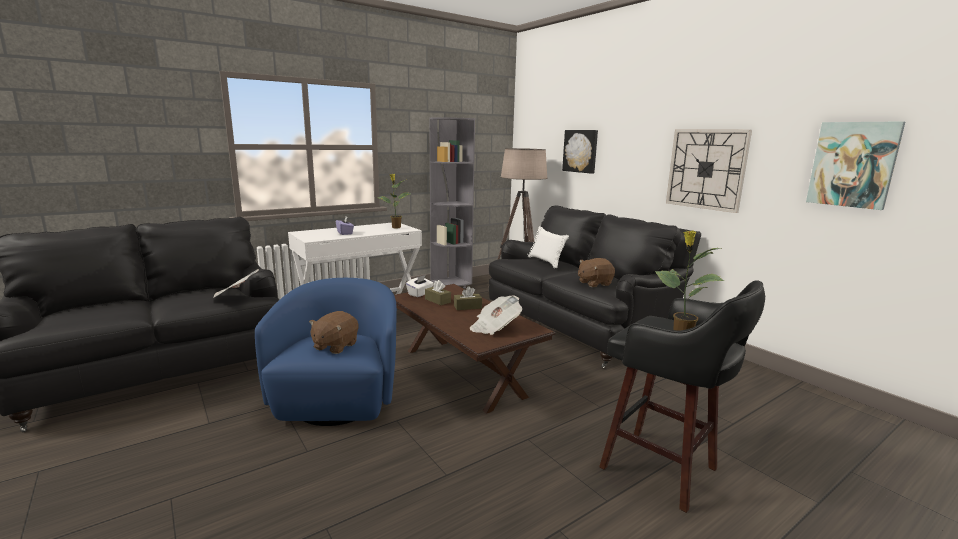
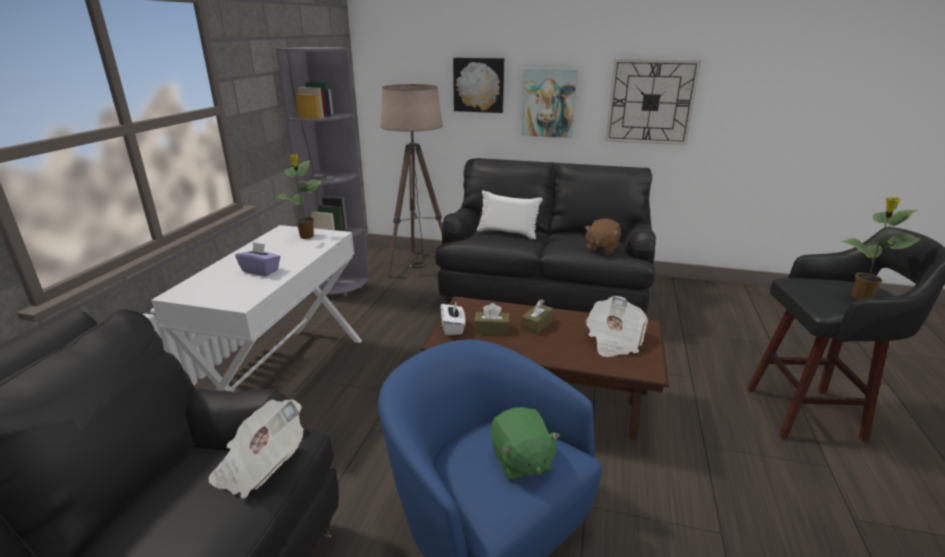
camera: 40 degrees left, 10 degrees up
brown plush toy [309,311,358,354] -> green plush toy [491,407,561,481]
picture [806,121,905,210] -> picture moved to [521,68,578,138]

